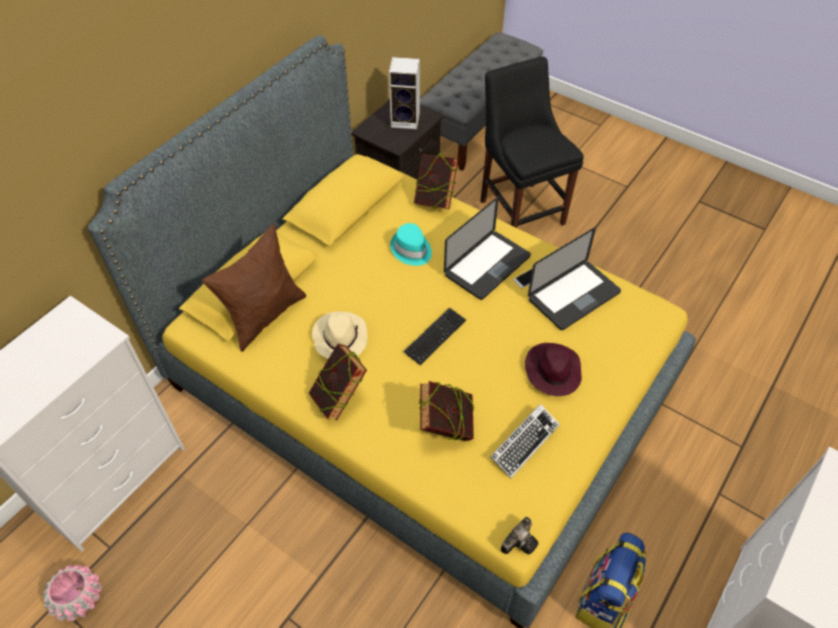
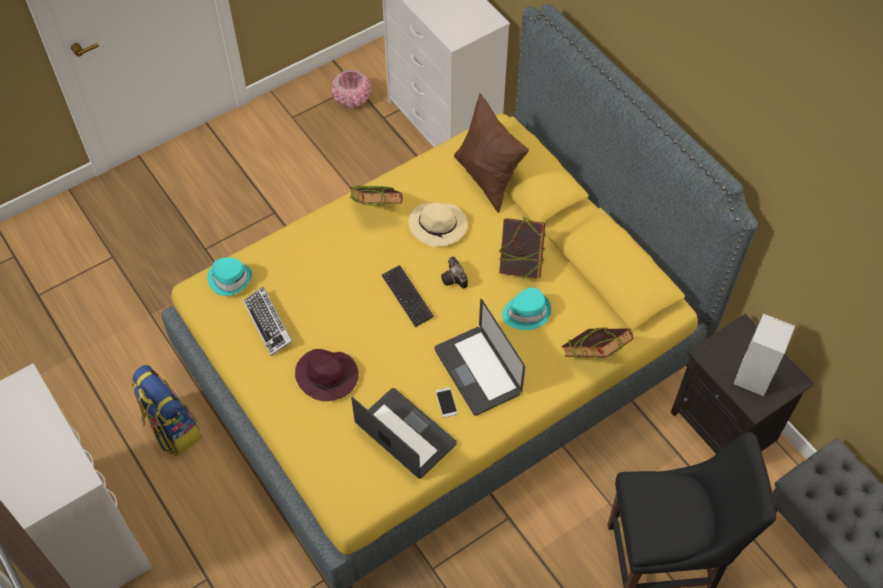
camera: 110 degrees right, 5 degrees up
book [419,381,474,441] -> book moved to [499,217,546,279]
camera [501,517,538,554] -> camera moved to [441,256,468,289]
laptop [528,227,621,330] -> laptop turned 150 degrees clockwise [351,388,457,479]
none -> turquoise hat [207,257,252,296]

